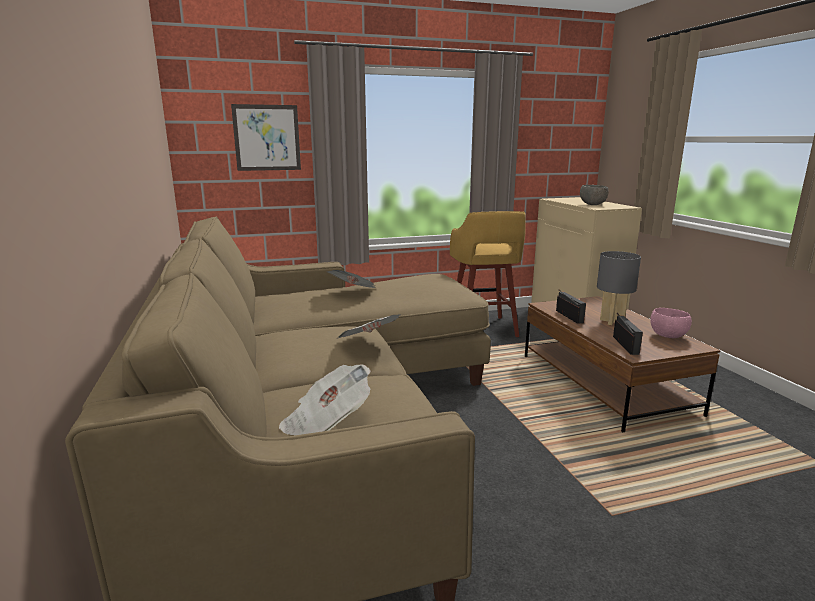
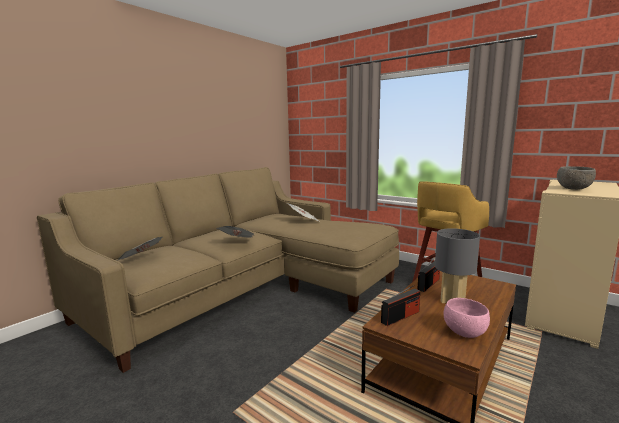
camera: 55 degrees right, 5 degrees down
picture [231,104,301,171] -> none

